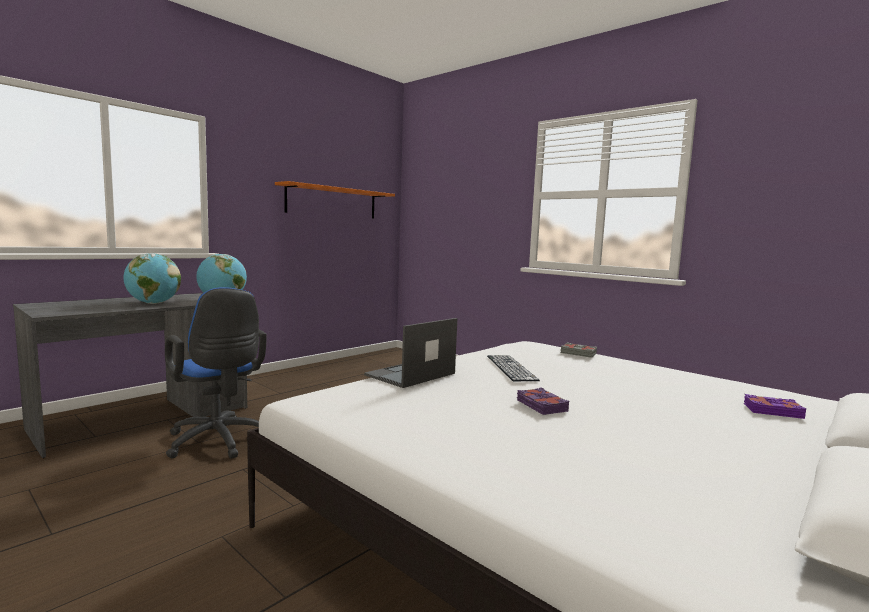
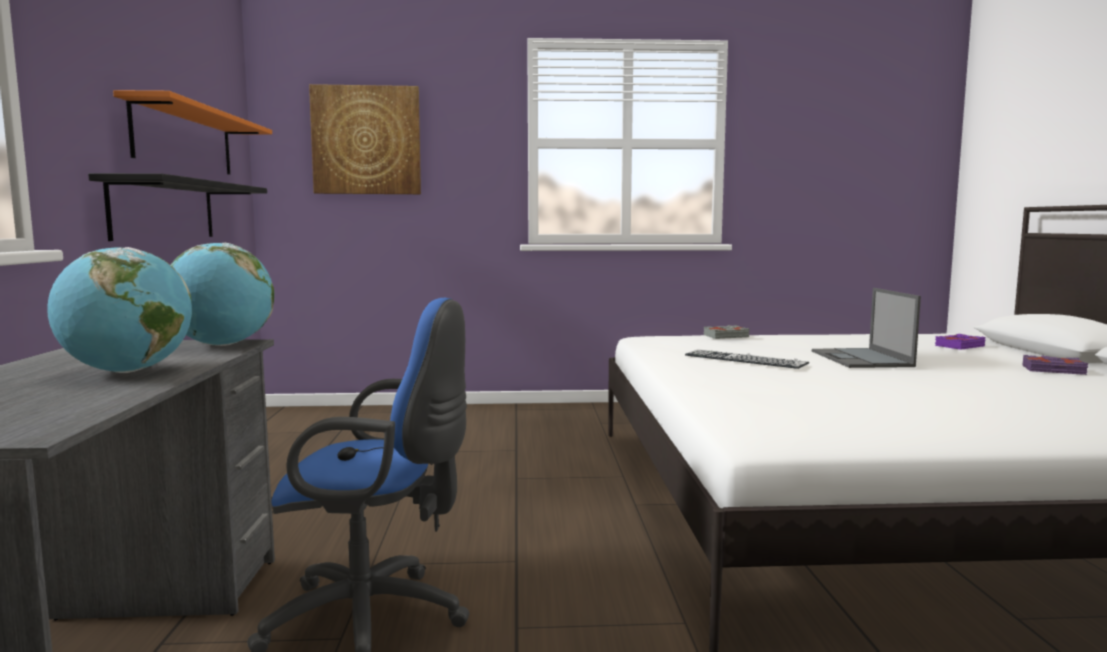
camera: 45 degrees left, 0 degrees up
laptop [364,318,457,388] -> laptop moved to [812,288,921,368]
purple book [517,387,569,415] -> purple book moved to [1022,355,1089,375]
none -> black shelf [88,173,267,241]
none -> picture [309,84,421,194]

